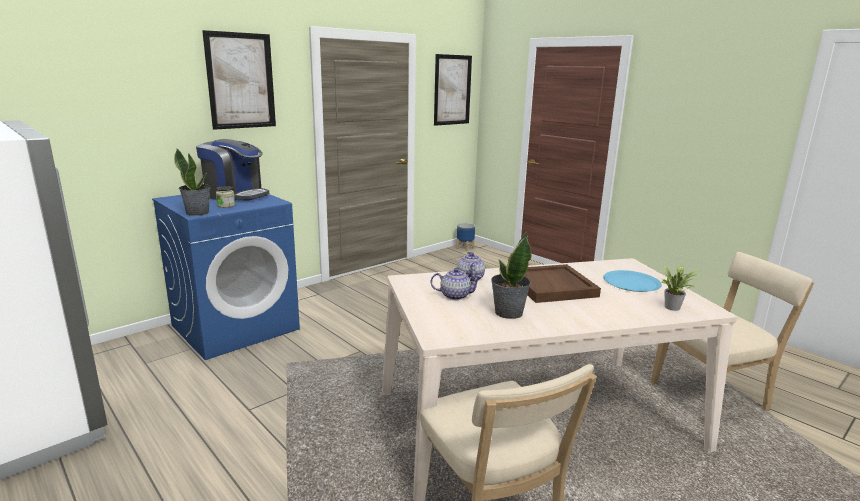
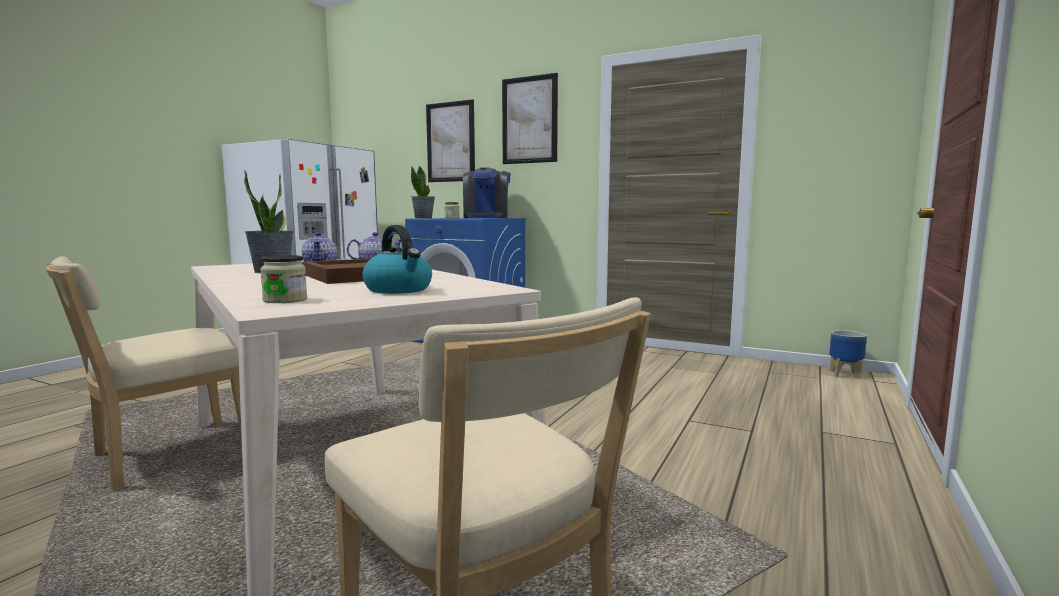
camera: 70 degrees right, 10 degrees down
picture [434,54,472,126] -> picture moved to [426,99,475,182]
blue plate [603,270,662,292] -> kettle [362,225,432,294]
potted plant [660,265,702,311] -> jar [260,255,307,303]

